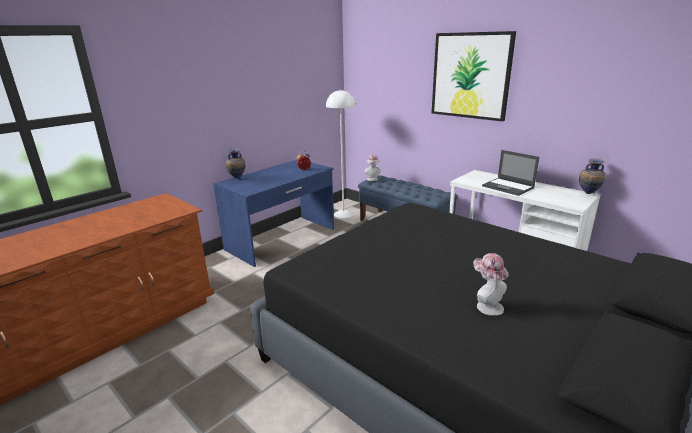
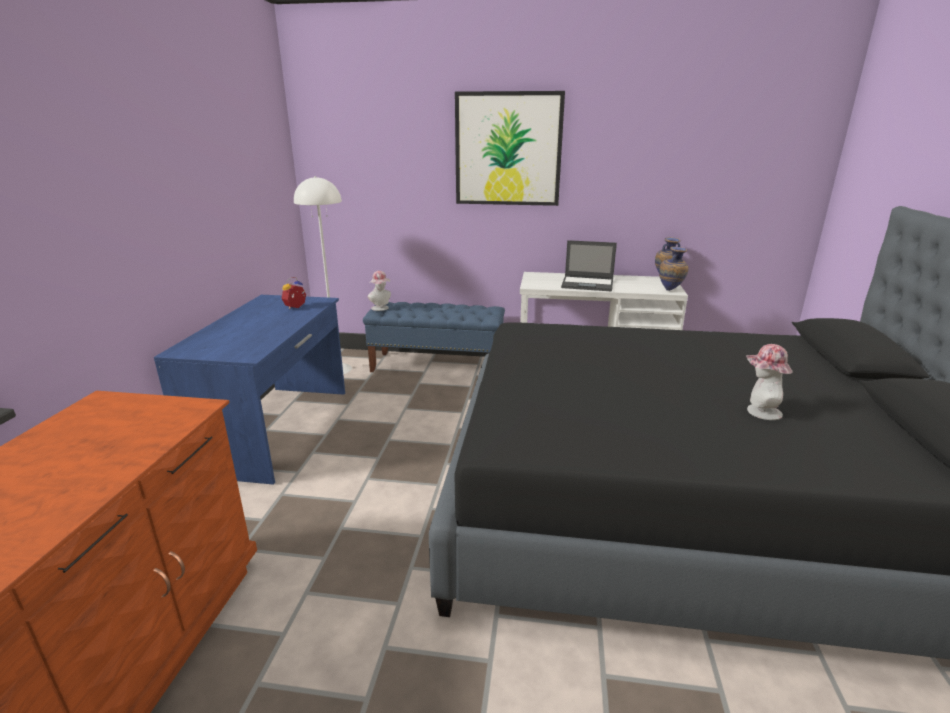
camera: 35 degrees left, 0 degrees up
vase [226,148,245,179] -> vase moved to [659,247,689,291]

